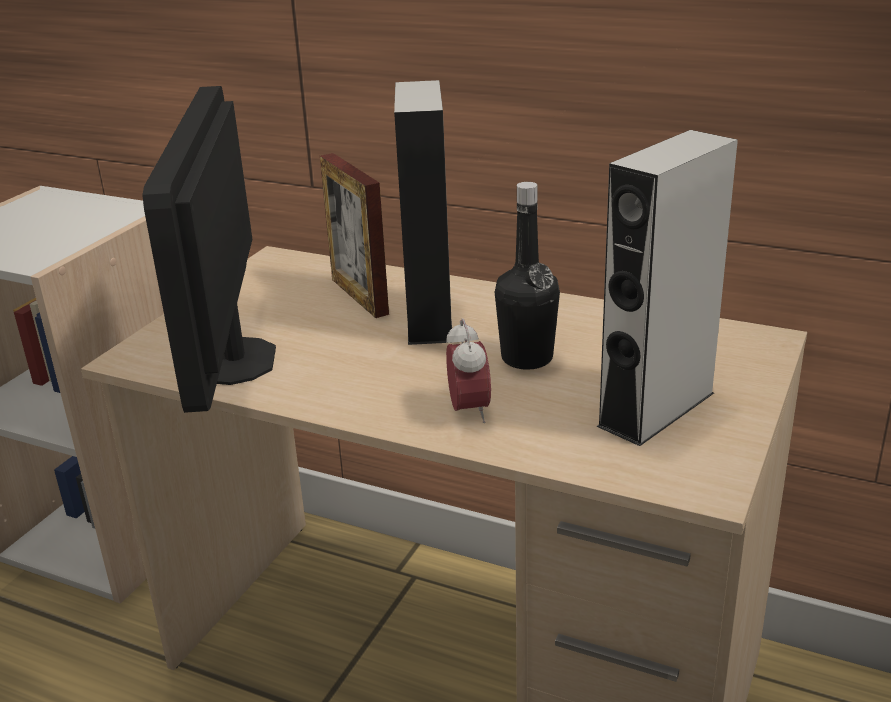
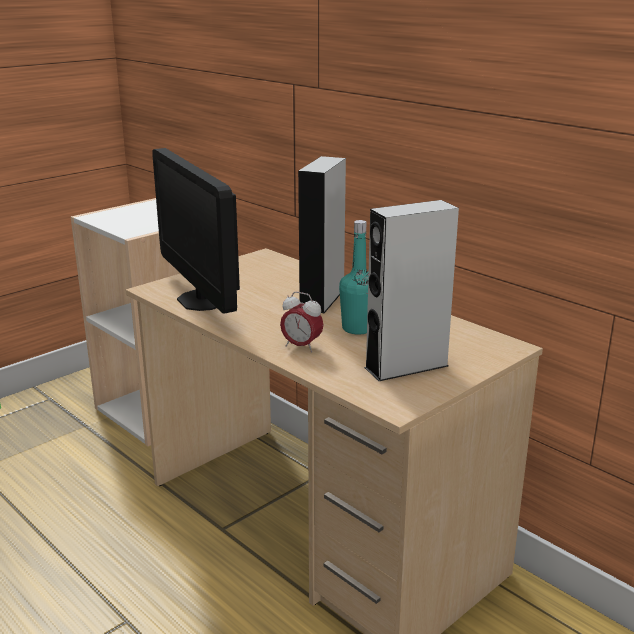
camera: 20 degrees right, 5 degrees down
monitor [142,86,276,413] -> monitor turned 45 degrees counterclockwise [153,148,240,313]
picture frame [320,153,389,318] -> none
alarm clock [446,318,491,423] -> alarm clock turned 105 degrees clockwise [280,292,323,352]
black bottle [495,182,560,370] -> turquoise bottle [339,220,369,335]

